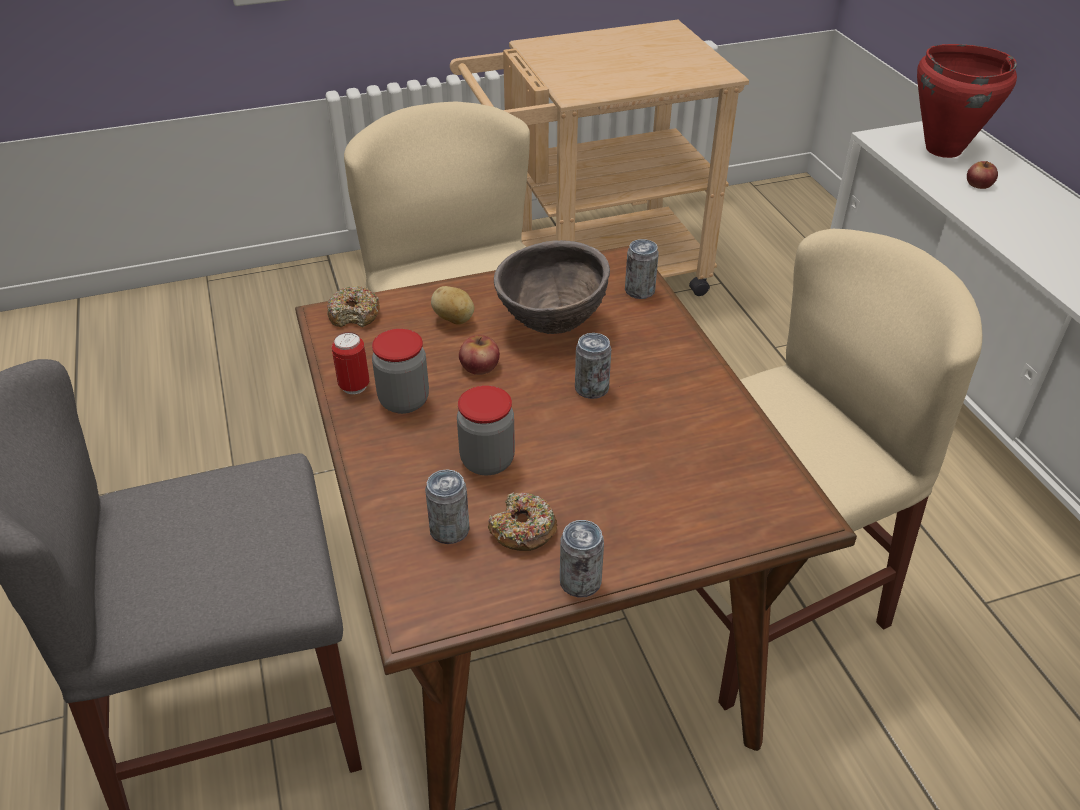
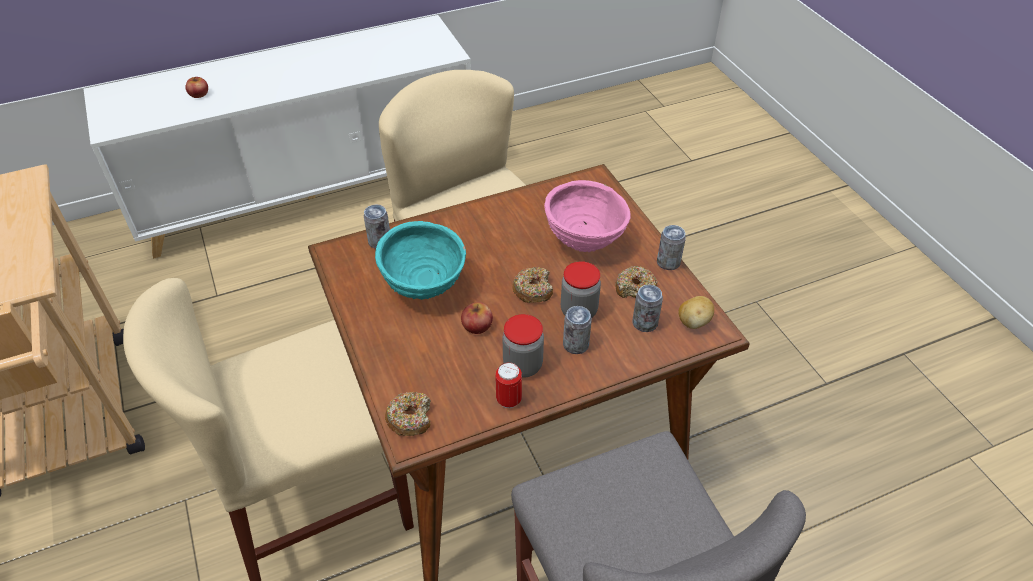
camera: 95 degrees left, 5 degrees up
potato [431,286,474,325] -> potato moved to [678,296,714,329]
brown bowl [494,240,610,334] -> turquoise bowl [375,221,466,300]
can [575,333,611,399] -> can moved to [563,306,592,354]
red cooking pot [917,44,1017,158] -> none
none -> donut [512,267,553,303]
none -> pink bowl [544,180,631,252]

